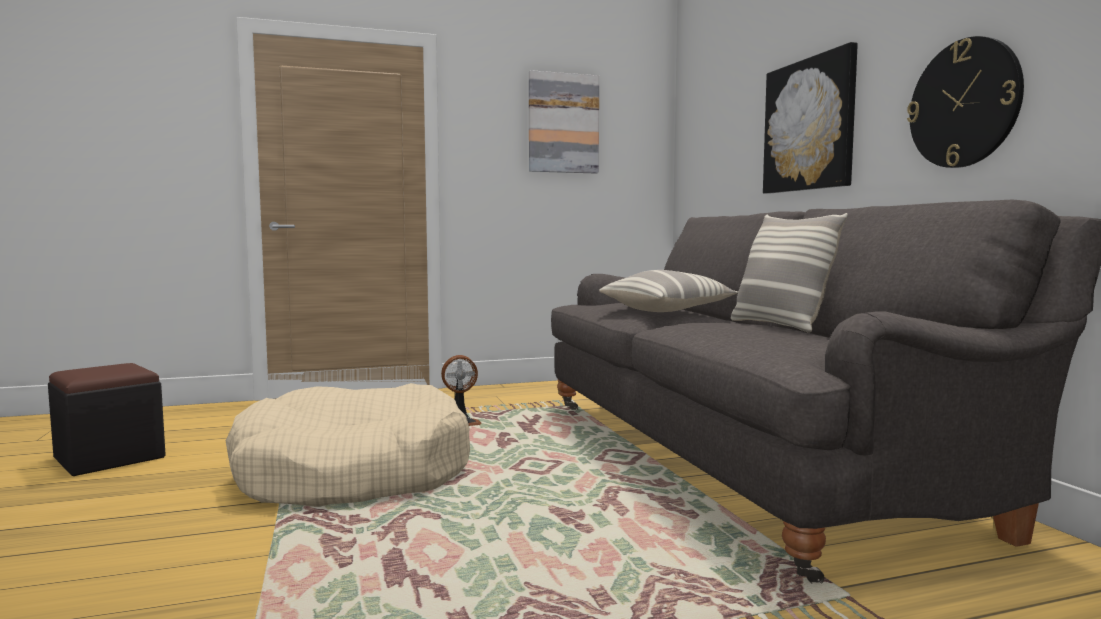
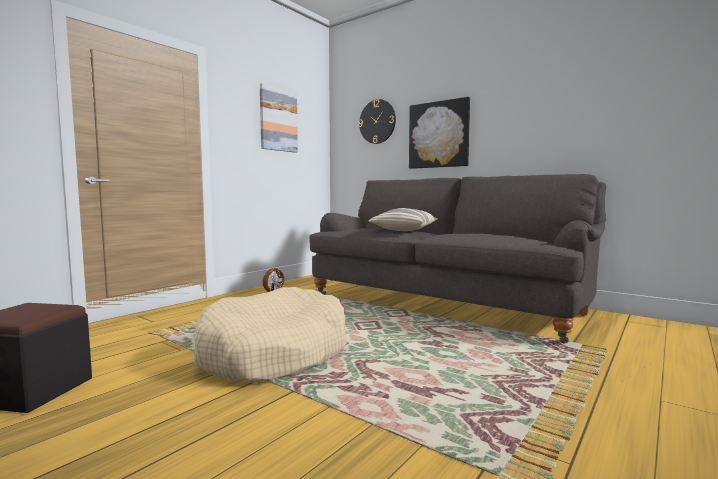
camera: 35 degrees left, 0 degrees up
pillow [731,213,848,332] -> none
wall clock [907,36,1024,168] -> wall clock moved to [359,99,396,144]

